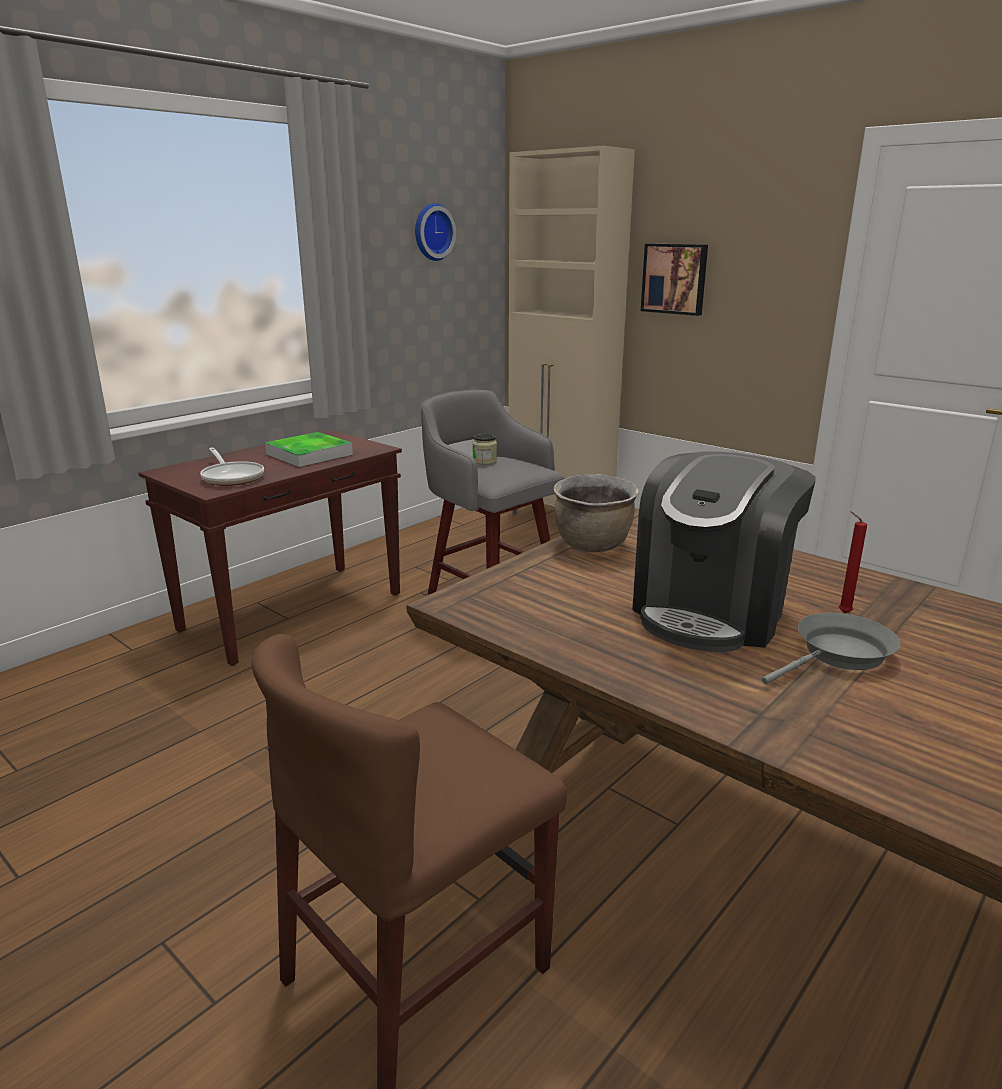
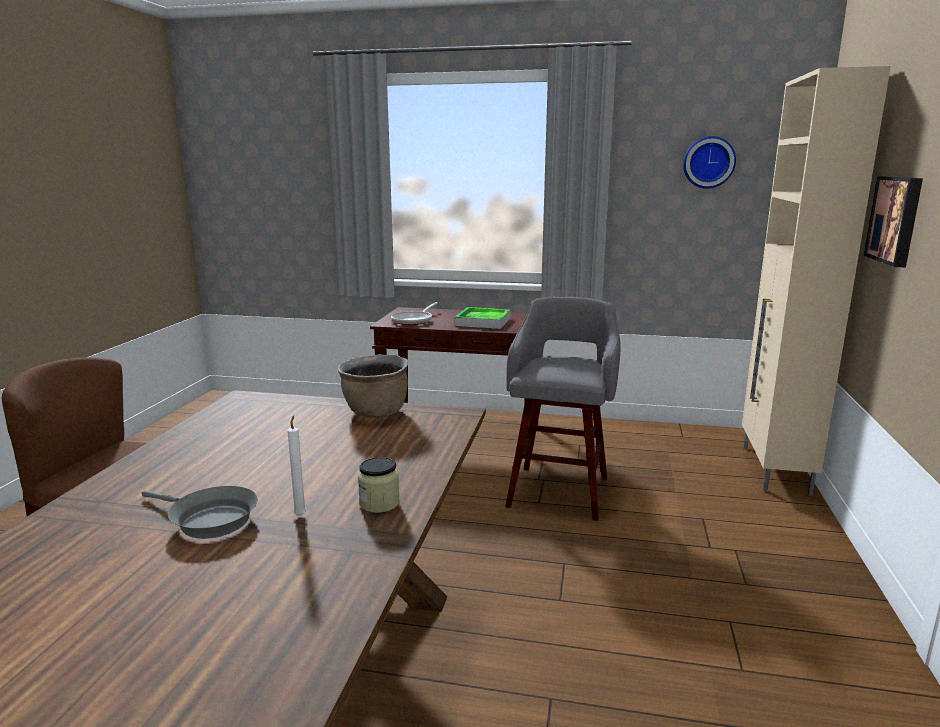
camera: 60 degrees right, 5 degrees down
jar [472,434,497,465] -> jar moved to [358,457,400,513]
coffee machine [632,452,815,652] -> none
red candle [839,511,867,613] -> white candle [287,415,307,516]

